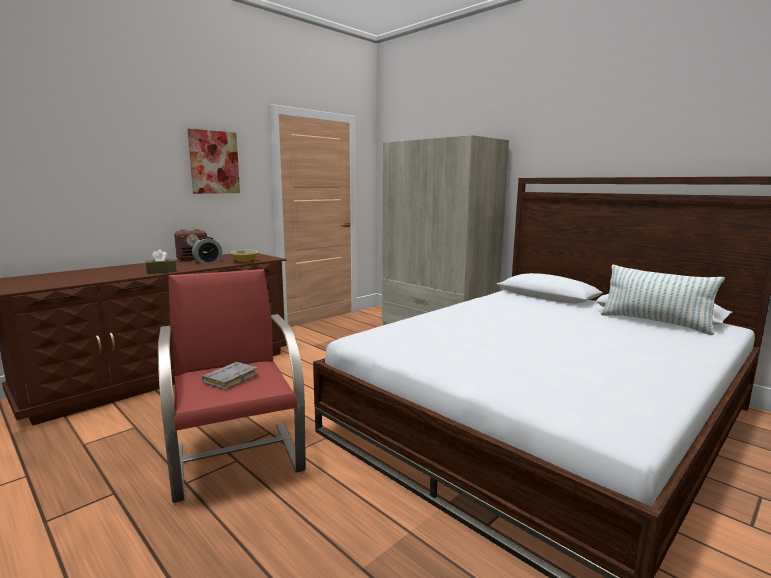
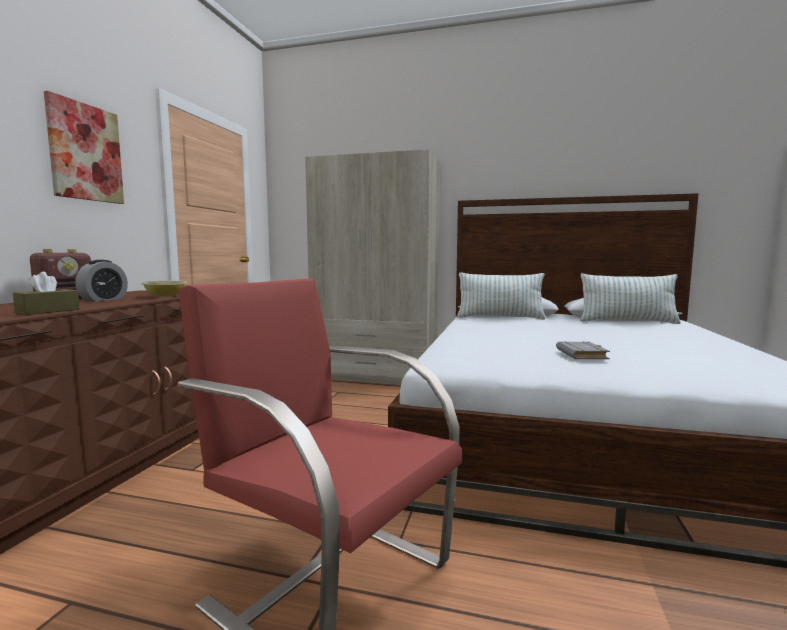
camera: 30 degrees left, 5 degrees down
grey book [202,362,258,390] -> grey book moved to [556,341,610,359]
none -> pillow [457,272,546,319]

